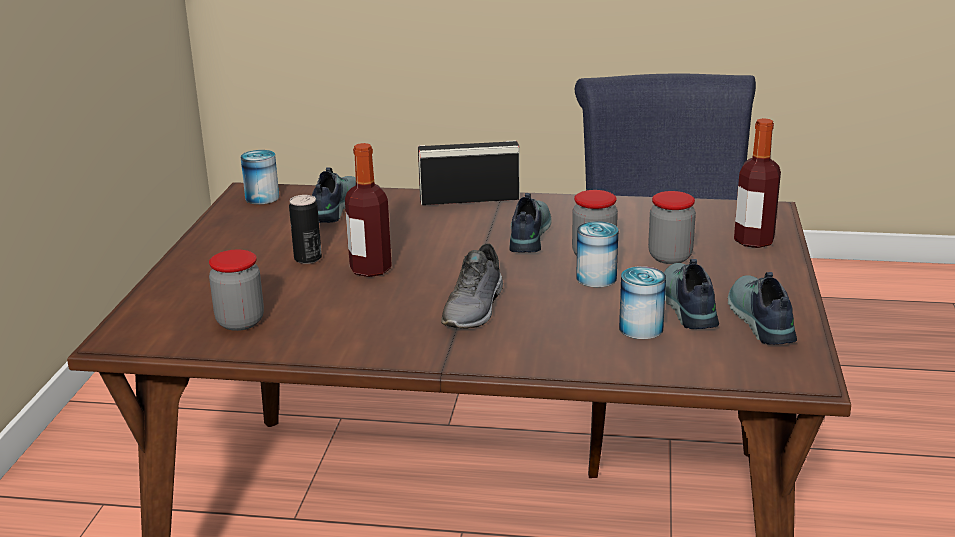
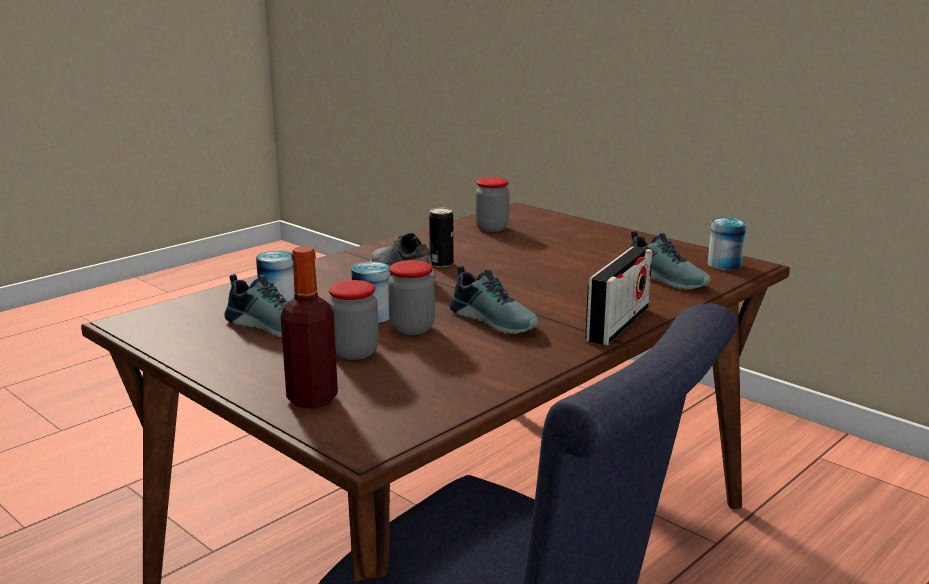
camera: 125 degrees right, 5 degrees down
can [289,195,322,264] -> can moved to [429,208,454,267]
bottle [345,143,392,277] -> none
shoe [728,272,797,345] -> none

